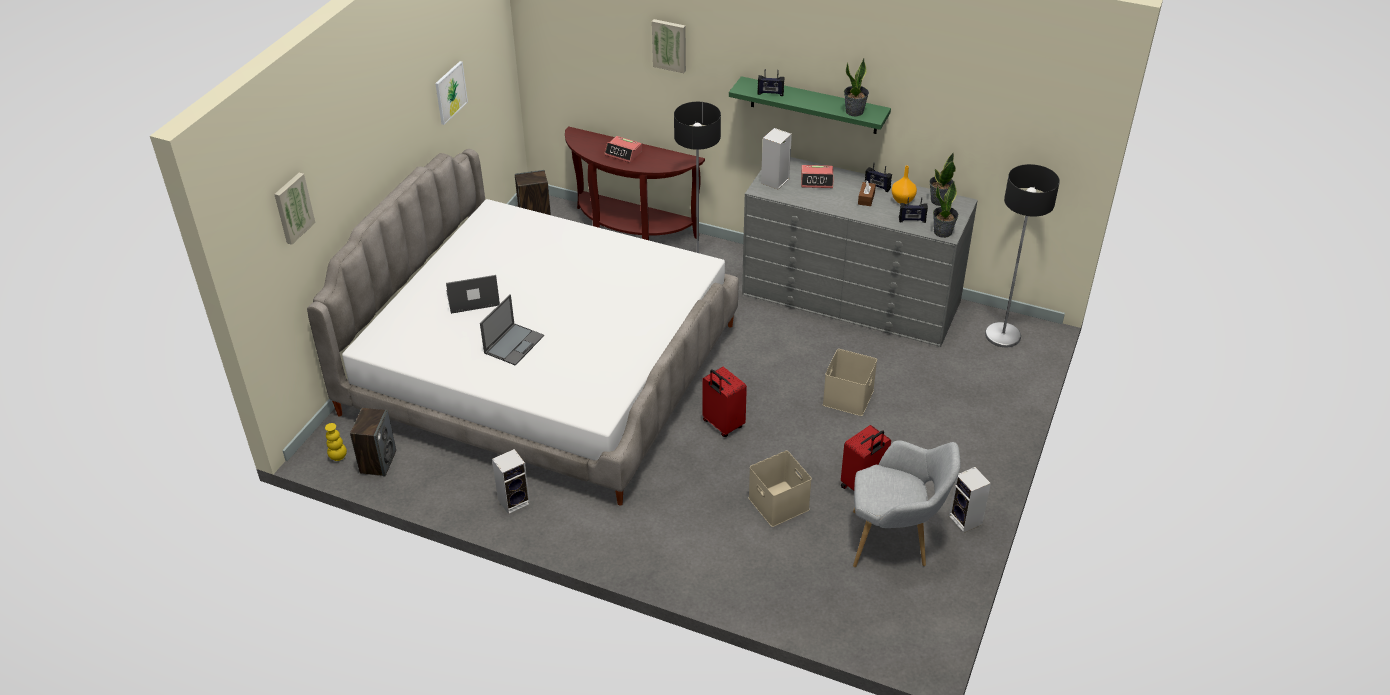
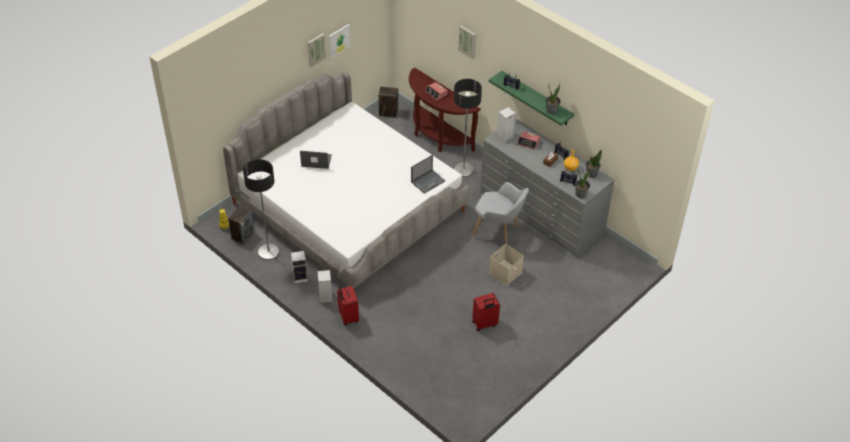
camera: 20 degrees right, 5 degrees up
picture [274,173,315,245] -> picture moved to [307,33,326,67]
laptop [480,295,544,366] -> laptop moved to [411,155,445,194]
red suitcase [702,367,747,437] -> red suitcase moved to [337,286,359,325]
beige storage box [749,451,812,527] -> none
grey armchair [853,440,960,567] -> grey armchair moved to [472,182,529,244]
speaker [949,467,991,533] -> speaker moved to [317,270,333,303]
floor lamp [985,164,1060,347] -> floor lamp moved to [243,159,280,260]

